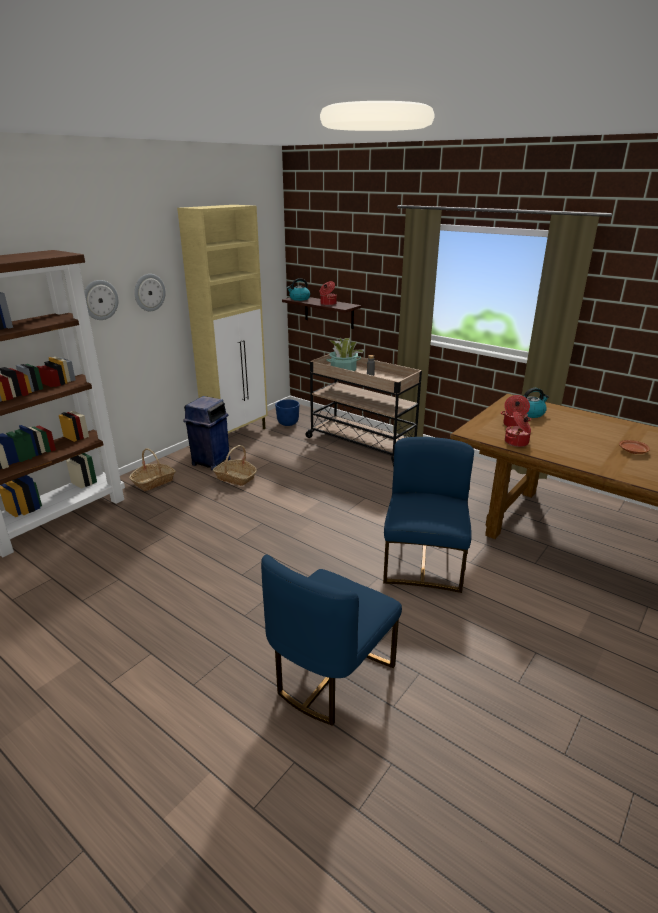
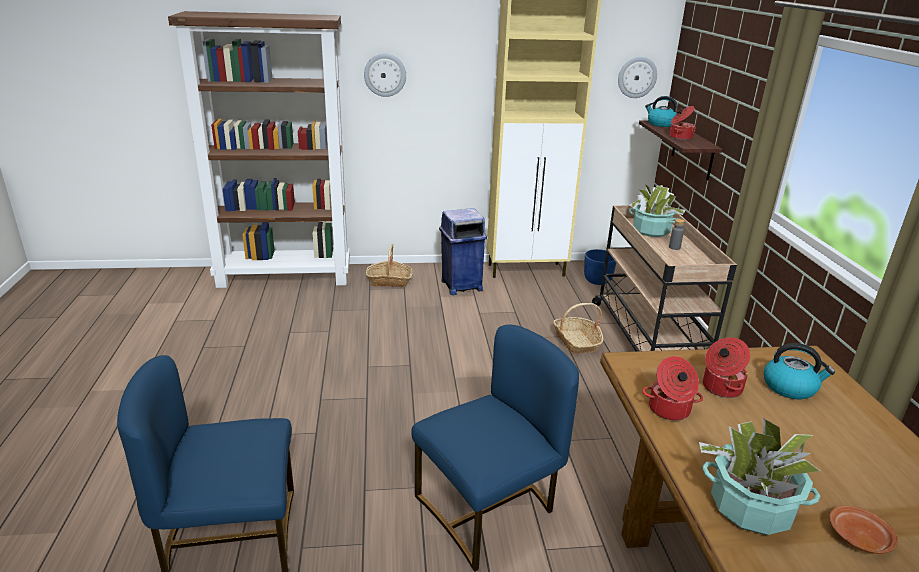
camera: 45 degrees right, 0 degrees up
wall clock [134,274,166,311] -> wall clock moved to [618,57,657,98]
basket [213,445,257,486] -> basket moved to [553,303,604,354]
none -> potted plant [699,418,820,535]

